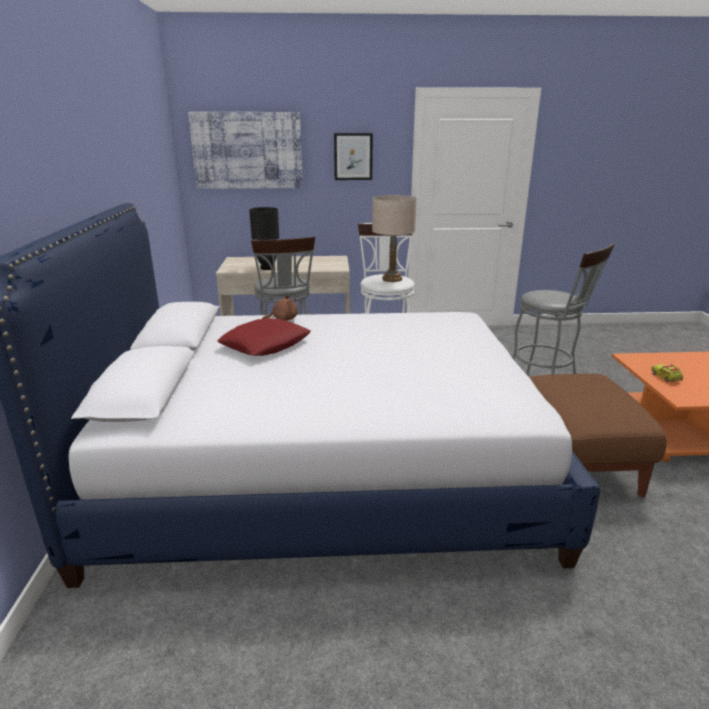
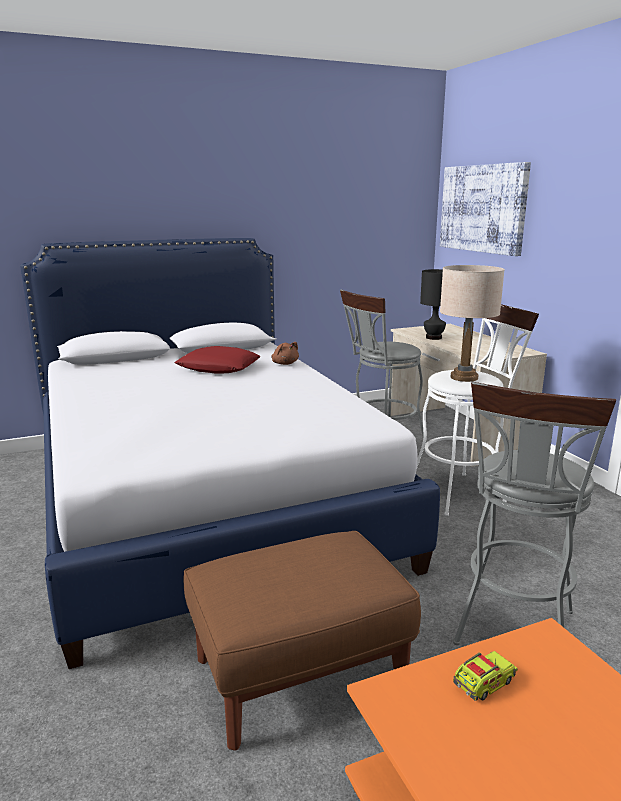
camera: 70 degrees right, 5 degrees down
picture [334,133,373,180] -> none

